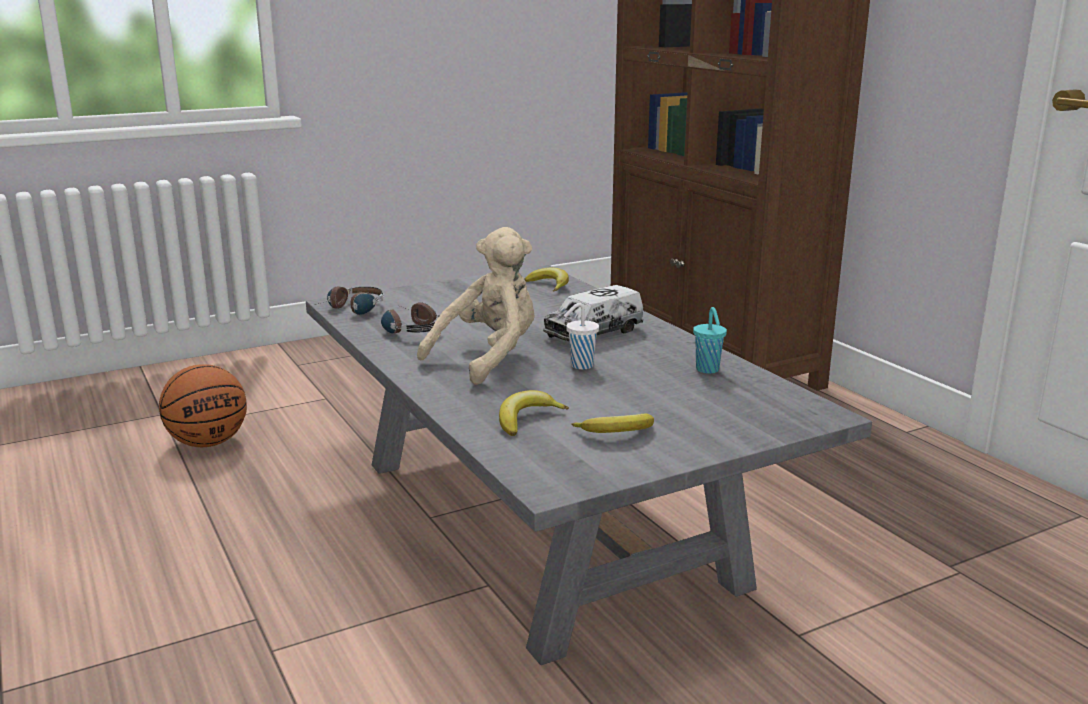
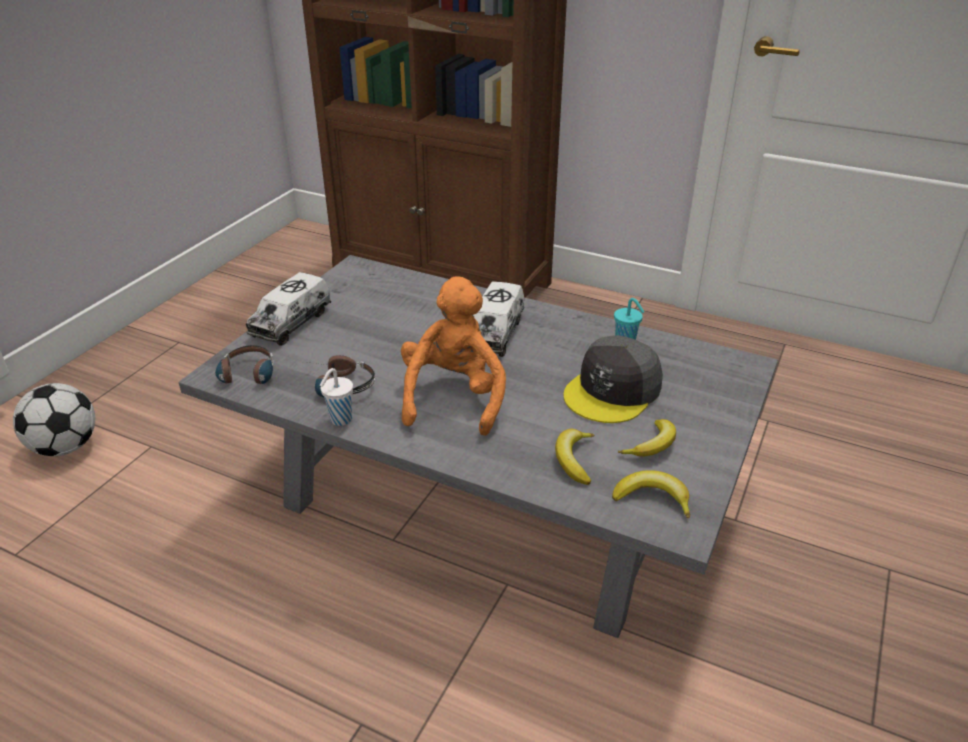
camera: 35 degrees left, 15 degrees up
basketball [159,364,247,447] -> none
beige plush toy [417,227,534,385] -> orange plush toy [401,276,506,436]
banana [525,268,569,292] -> banana moved to [612,470,690,518]
white cup [564,303,599,370] -> white cup moved to [320,368,353,426]
none -> football [13,383,95,456]
none -> toy truck [246,272,331,346]
none -> grey cap [564,335,663,423]

